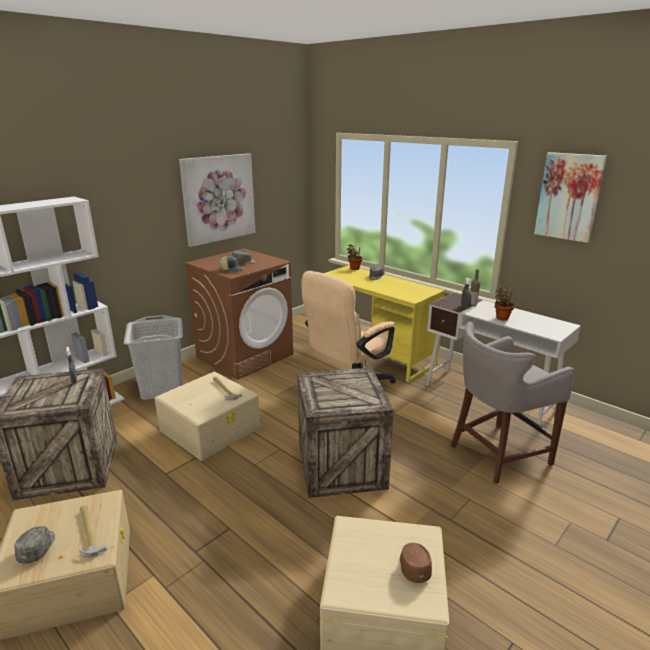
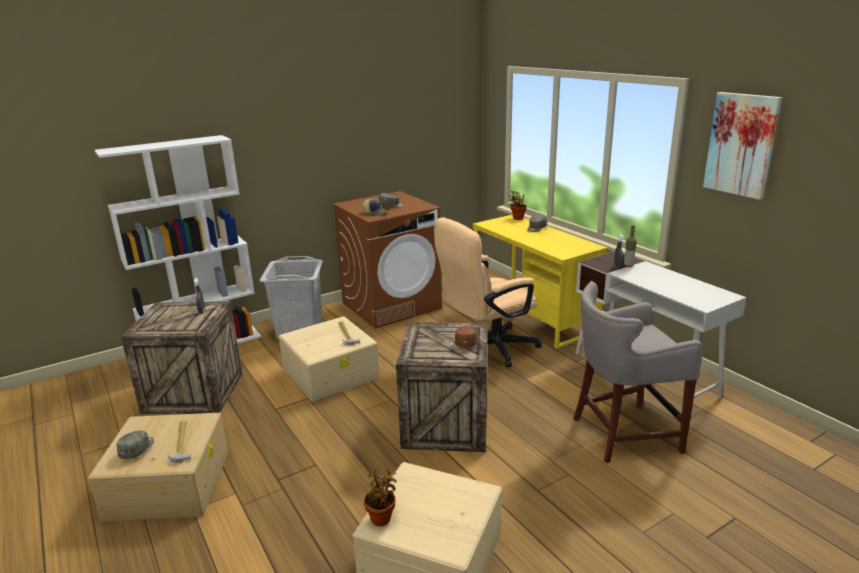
camera: 15 degrees right, 0 degrees up
picture [179,153,255,247] -> none
brown cap [400,543,432,583] -> brown cap moved to [455,326,477,348]
potted plant [495,285,515,320] -> potted plant moved to [364,466,397,526]

